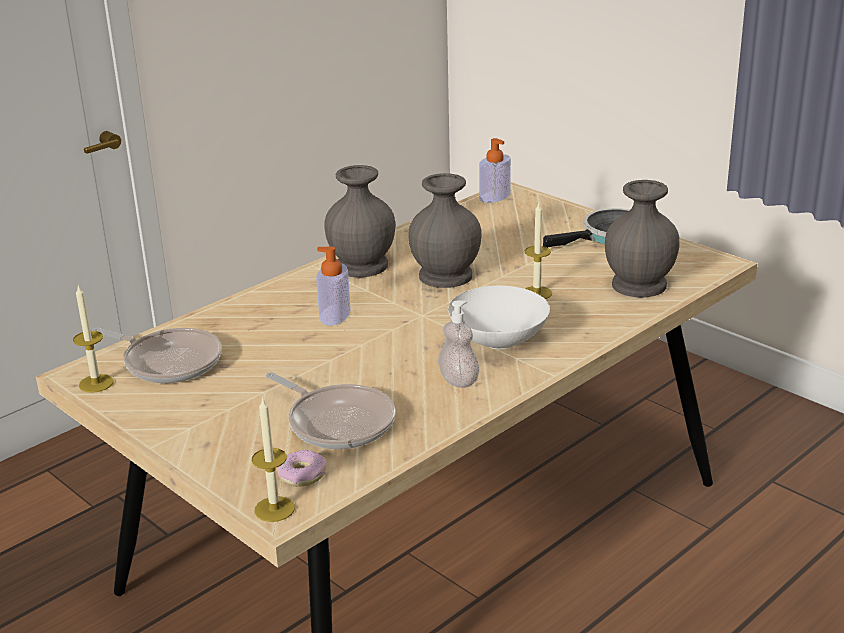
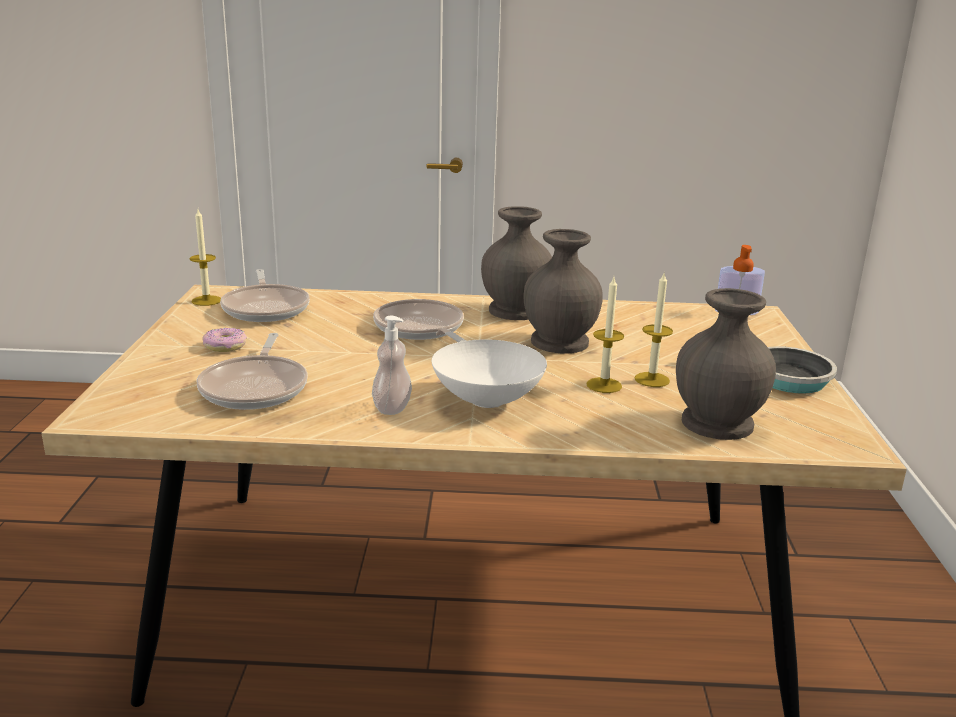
camera: 45 degrees right, 5 degrees down
candle [252,399,295,522] -> candle moved to [634,271,673,387]
donut [277,450,327,487] -> donut moved to [203,328,247,352]
soap dispenser [316,246,351,326] -> frying pan [373,299,466,342]

